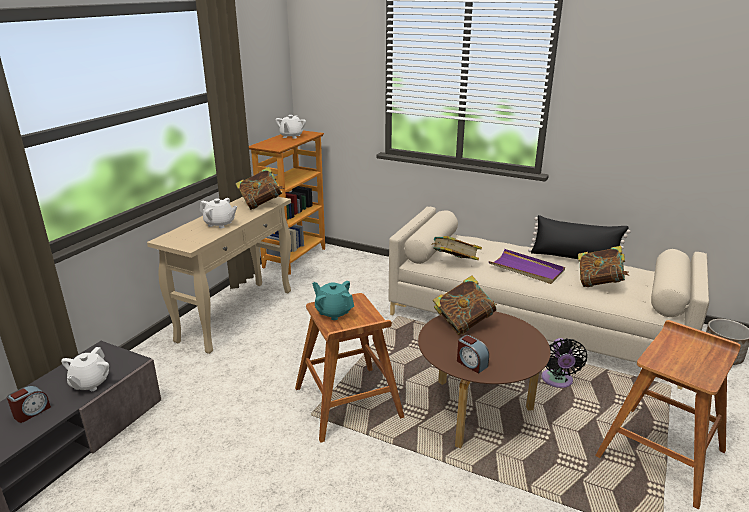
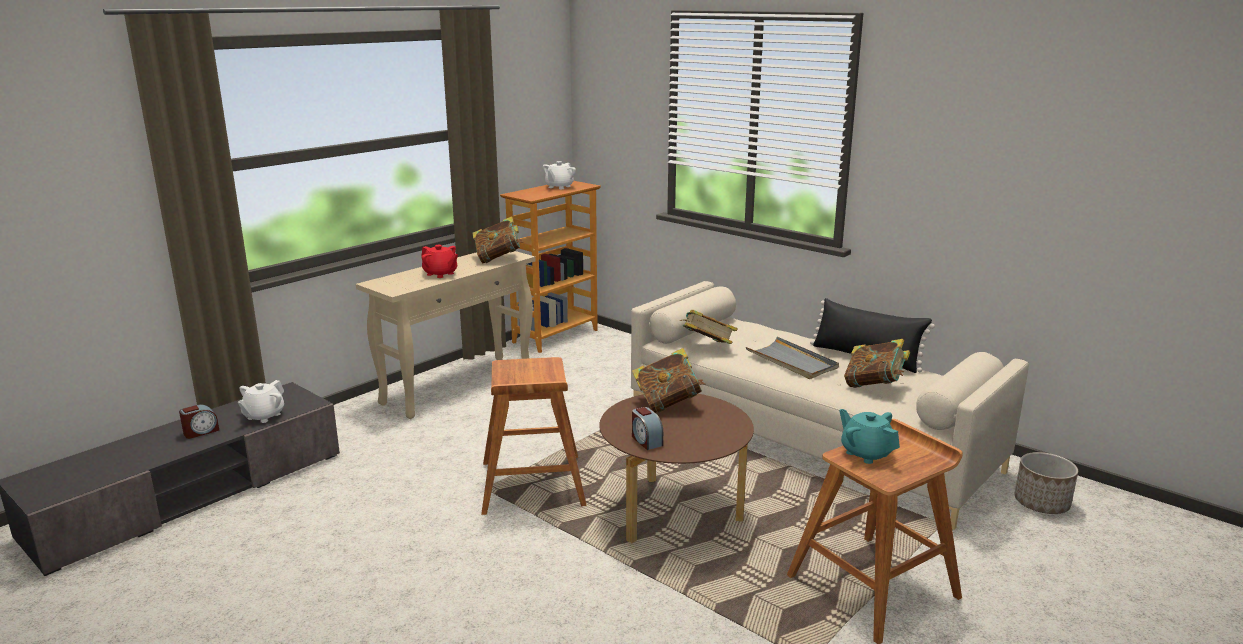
camera: 15 degrees right, 5 degrees down
white teapot [200,198,237,228] -> red teapot [421,245,458,278]
turquoise teapot [312,281,354,320] -> turquoise teapot moved to [839,409,900,464]
purple tray [489,249,565,284] -> grey tray [746,337,839,379]
black fan [541,338,587,388] -> none

